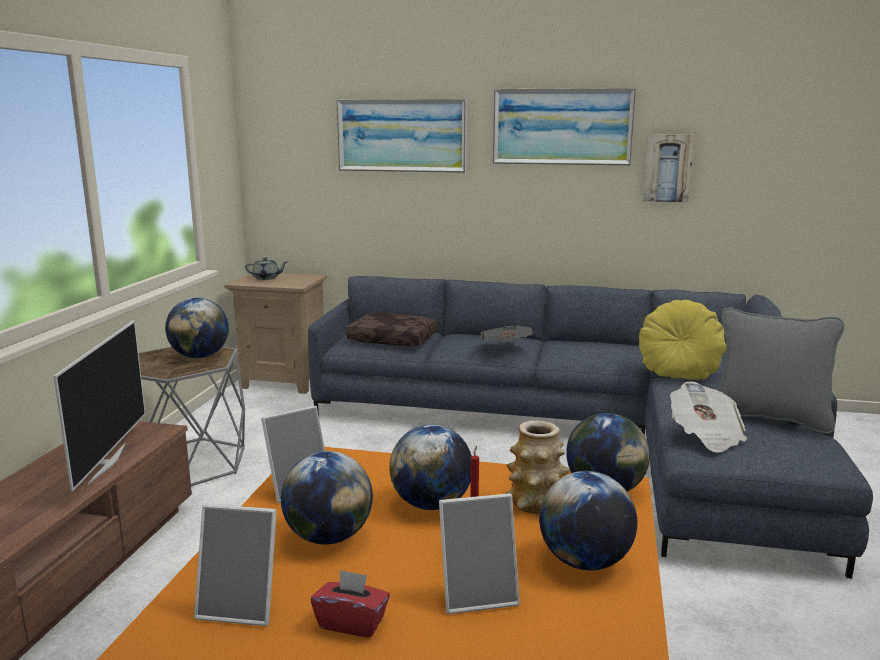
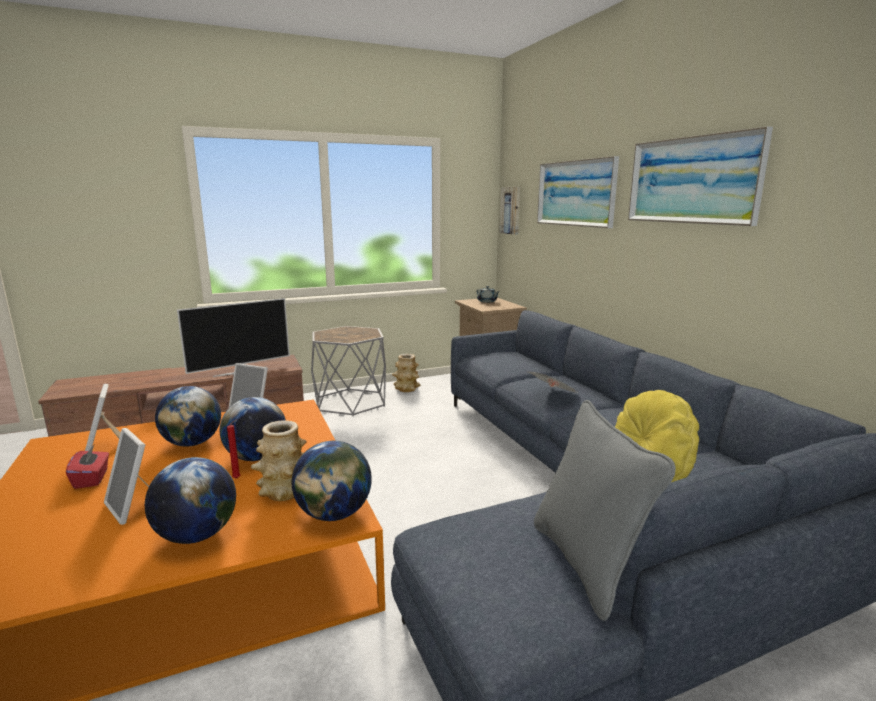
camera: 55 degrees right, 0 degrees up
globe [165,298,229,358] -> none
brown pillow [346,312,437,346] -> none
picture [643,134,694,202] -> picture moved to [499,187,520,235]
newspaper [670,381,747,453] -> none
none -> vase [392,354,421,392]

